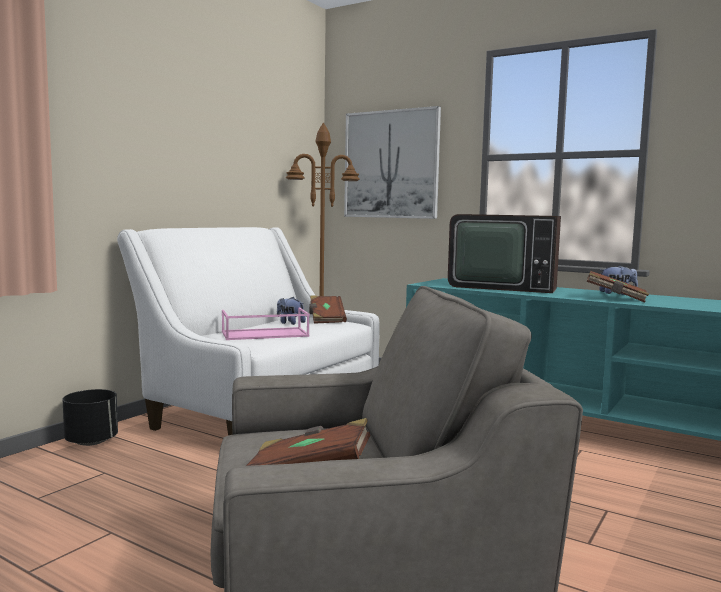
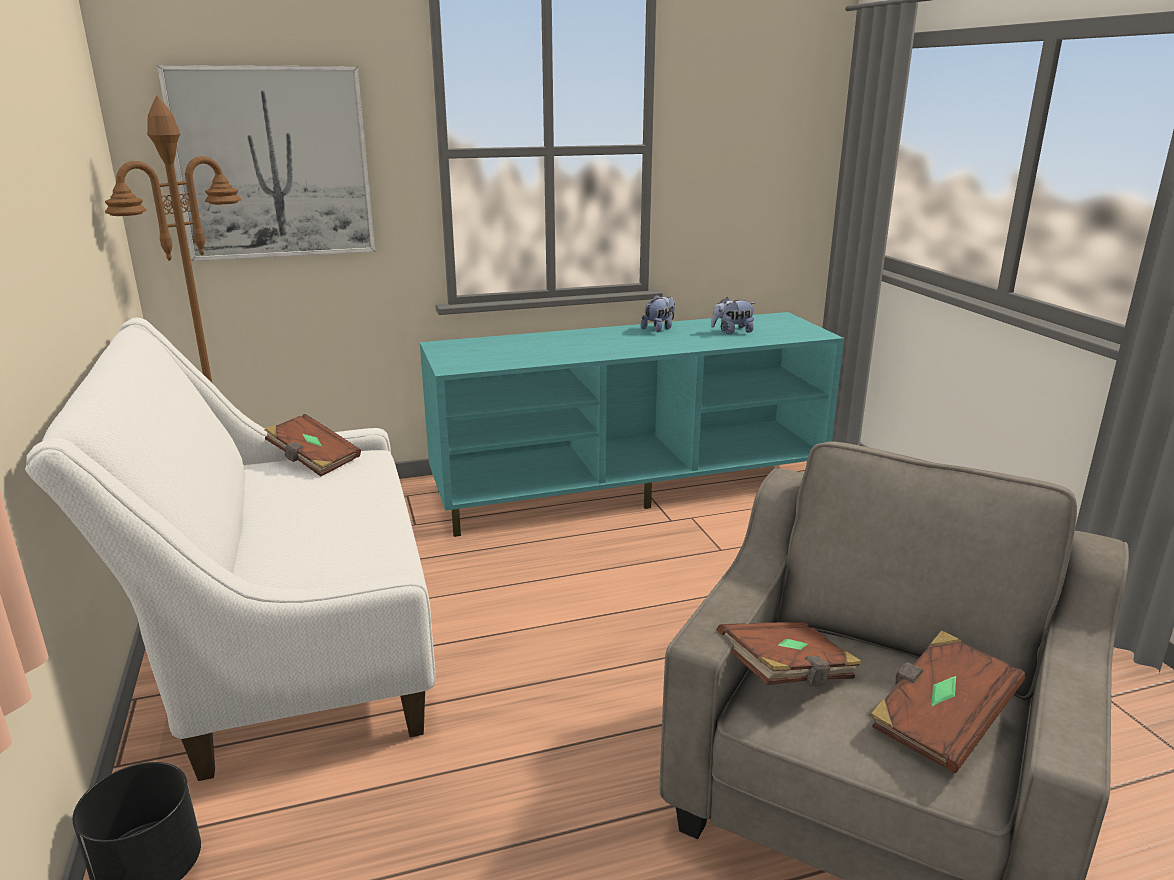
camera: 50 degrees left, 15 degrees up
pink tray [222,308,310,340] -> none
plush toy [277,297,306,325] -> plush toy moved to [711,297,755,334]
television [448,214,561,293] -> none
brown book [587,271,649,303] -> brown book moved to [716,622,862,686]

